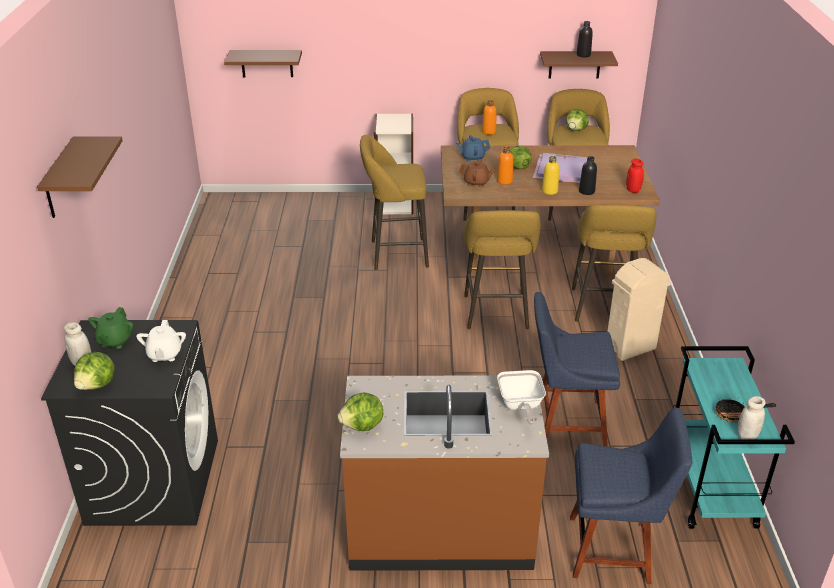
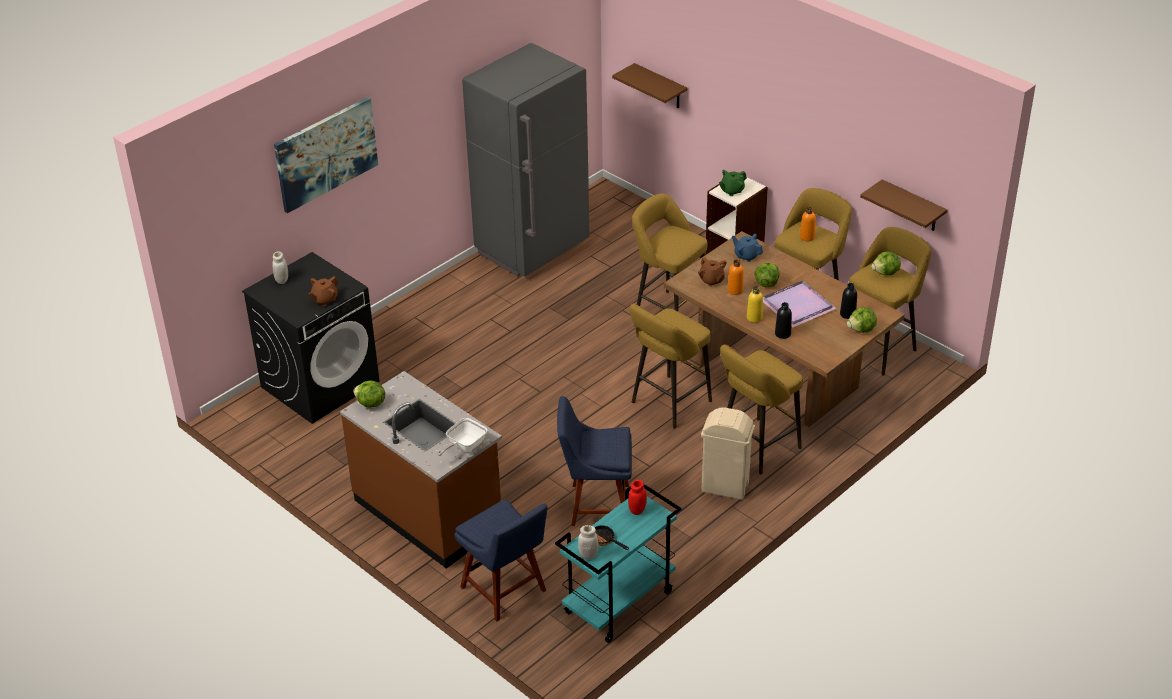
camera: 45 degrees right, 5 degrees up
brown shelf [37,137,123,218] -> picture [274,97,378,213]
lettuce [74,352,115,390] -> lettuce moved to [847,307,877,333]
green teapot [88,307,133,349] -> green teapot moved to [719,170,747,196]
white teapot [136,320,186,362] -> brown teapot [309,276,338,306]
blue chair [534,292,620,447] -> blue chair turned 45 degrees counterclockwise [557,396,632,526]
black bottle [576,21,593,57] -> black bottle moved to [840,283,857,319]
red jar [626,159,644,193] -> red jar moved to [628,480,647,515]
none -> grey fridge [462,43,589,277]

